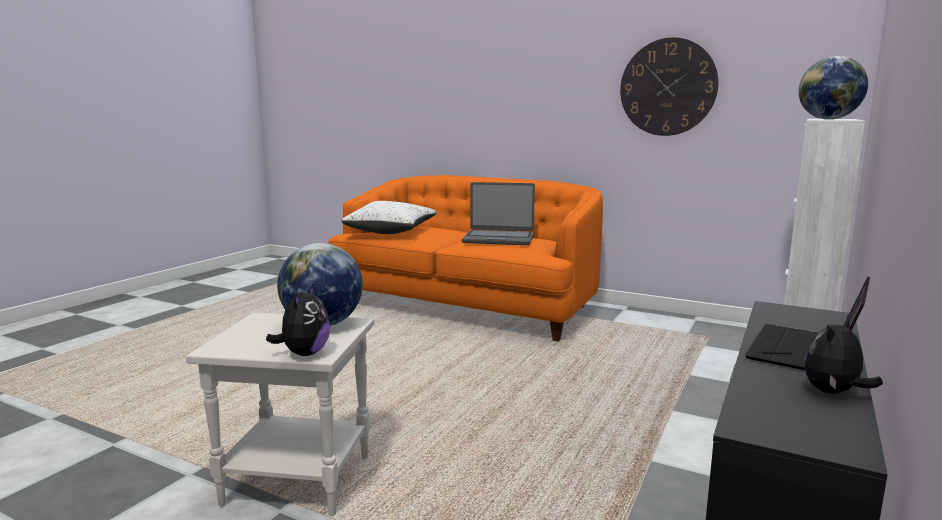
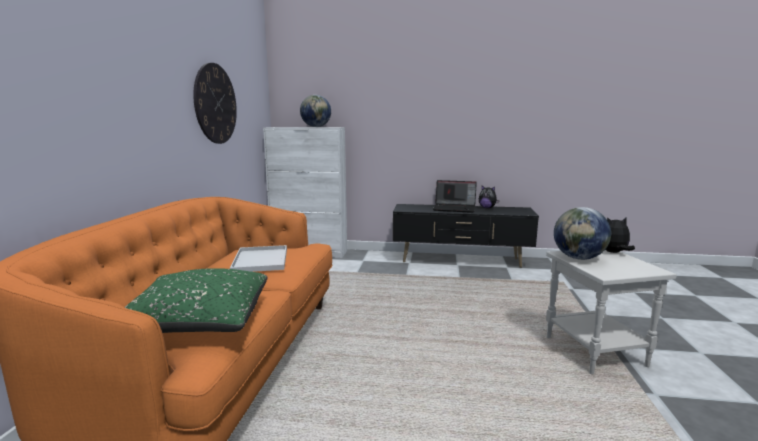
camera: 110 degrees left, 0 degrees up
white pillow [342,201,437,234] -> green pillow [125,268,268,333]
laptop [462,182,535,245] -> white tray [230,245,287,272]

